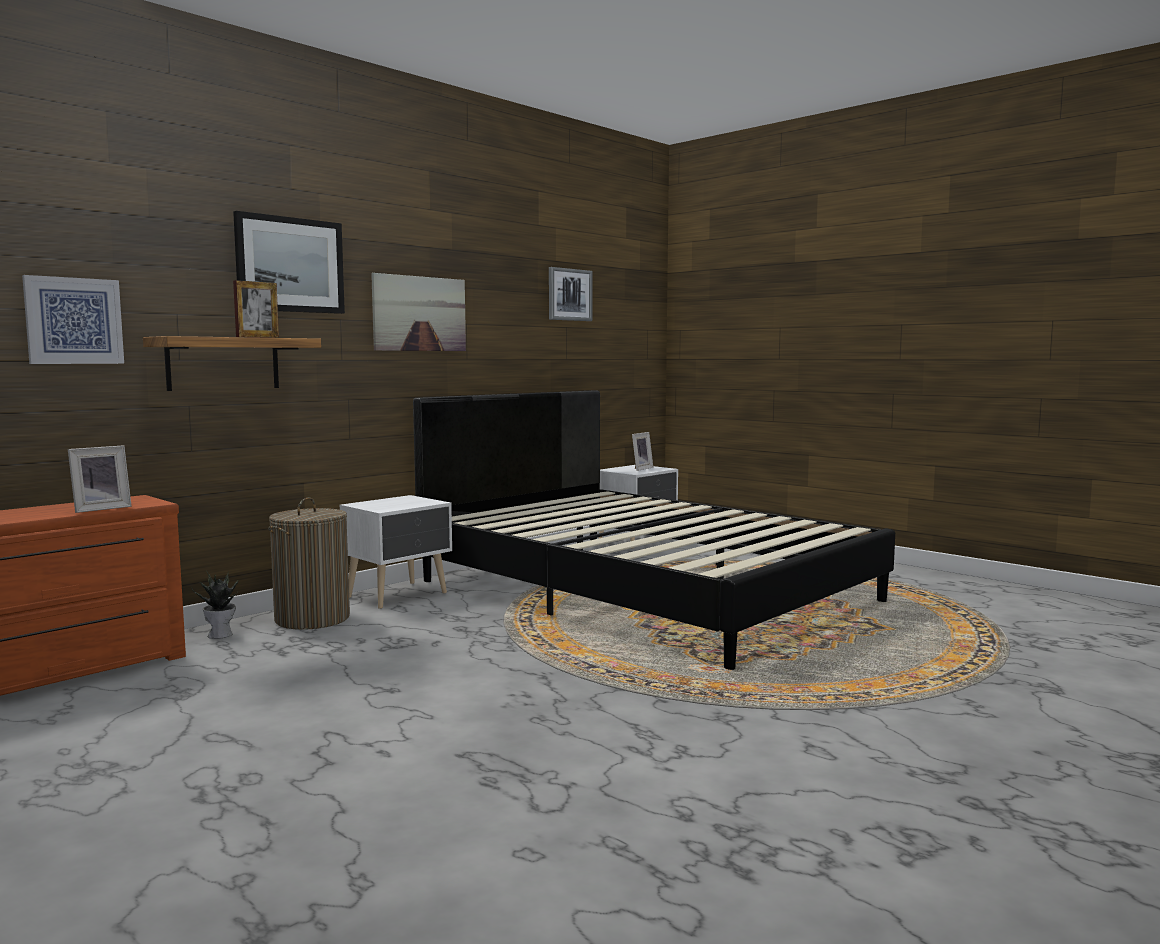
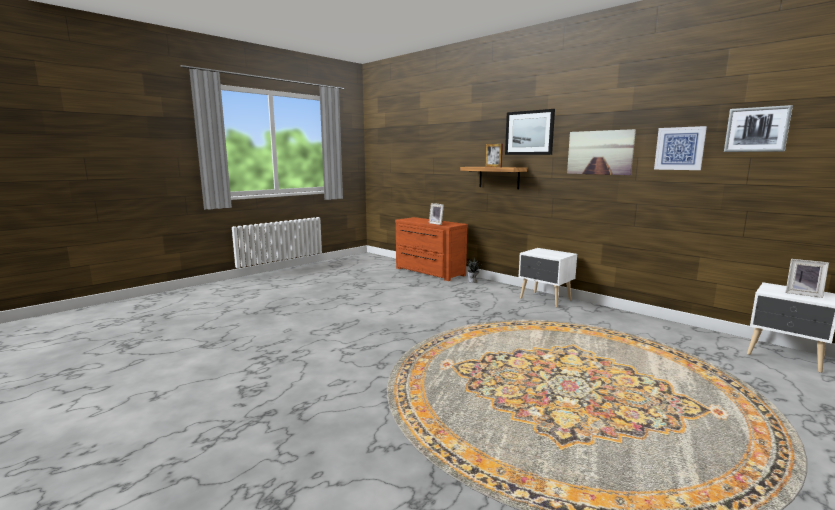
camera: 90 degrees right, 5 degrees up
picture [22,275,124,364] -> picture moved to [654,126,707,170]
laundry basket [268,497,350,630] -> none
black bed [413,390,895,670] -> none

